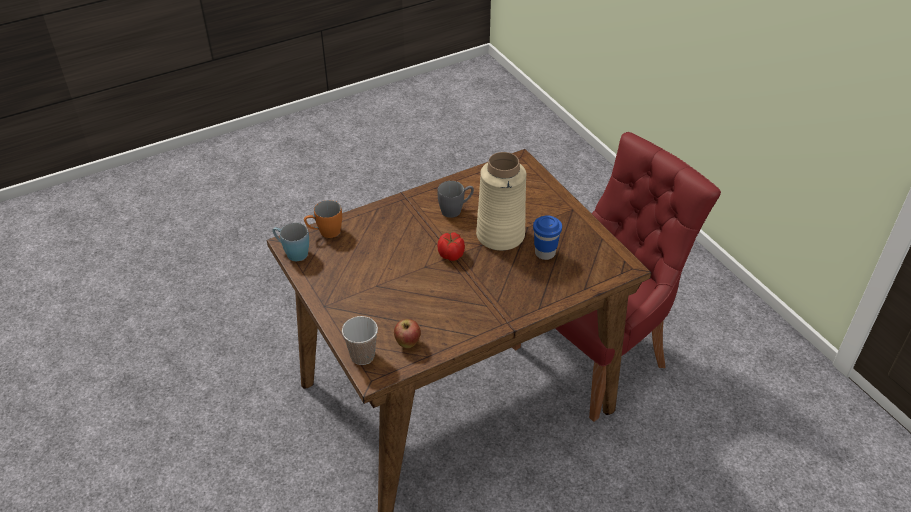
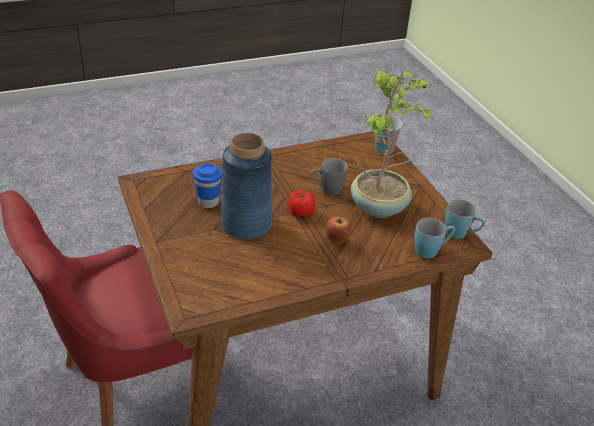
camera: 175 degrees left, 5 degrees down
orange mug [304,200,342,238] -> blue mug [414,218,455,259]
apple [394,319,421,348] -> apple moved to [326,215,351,244]
grey mug [437,181,474,218] -> grey mug moved to [310,158,348,195]
beige vase [476,152,526,251] -> blue vase [221,133,272,239]
none -> potted plant [351,70,434,218]

